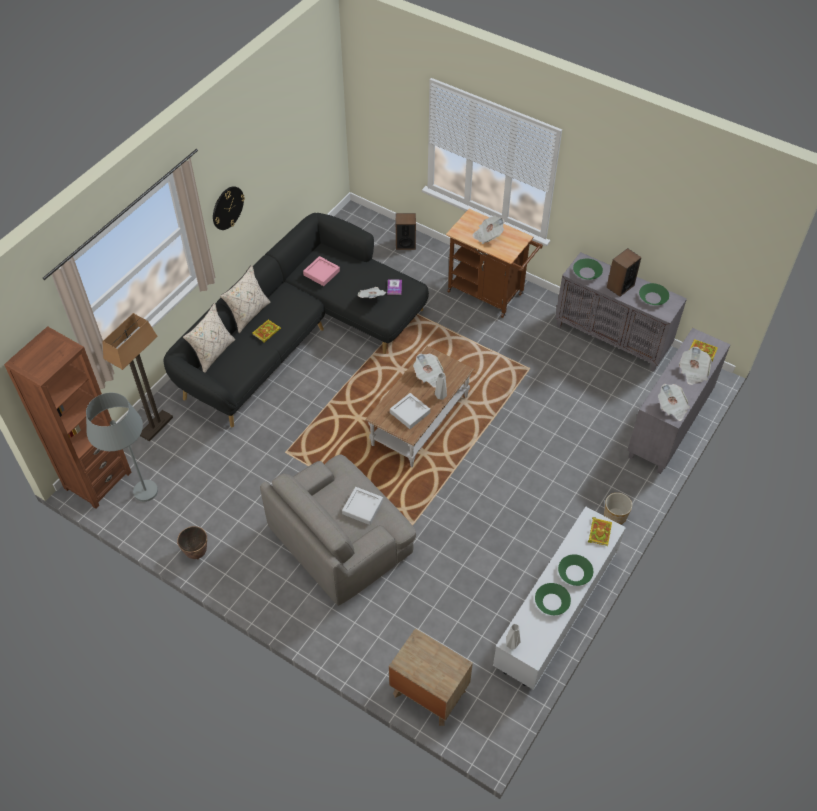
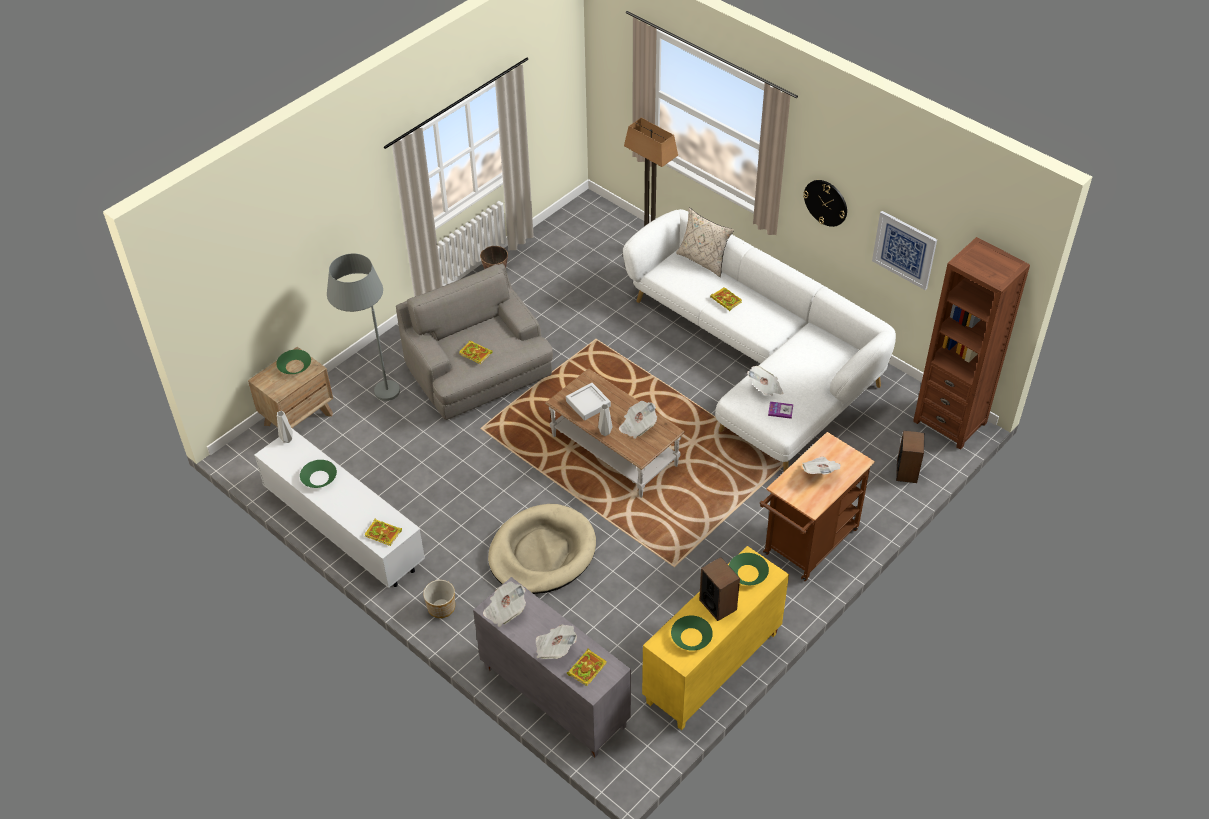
camera: 100 degrees right, 5 degrees down
brown bookcase [4,326,132,509] -> brown bookcase moved to [913,237,1030,450]
grey floor lamp [86,393,158,502] -> grey floor lamp moved to [327,253,400,401]
black sofa [163,213,429,427] -> white sofa [623,209,896,472]
beige pillow [220,265,270,333] -> none
pink tray [303,256,340,286] -> none
grey tray [342,487,383,525] -> book [459,340,493,364]
grey cabinet [555,252,687,372] -> yellow cabinet [642,546,789,730]
green bowl [558,554,593,586] -> green bowl moved to [276,349,311,374]
none -> beige dog bed [488,504,596,594]
none -> picture [872,211,937,290]

